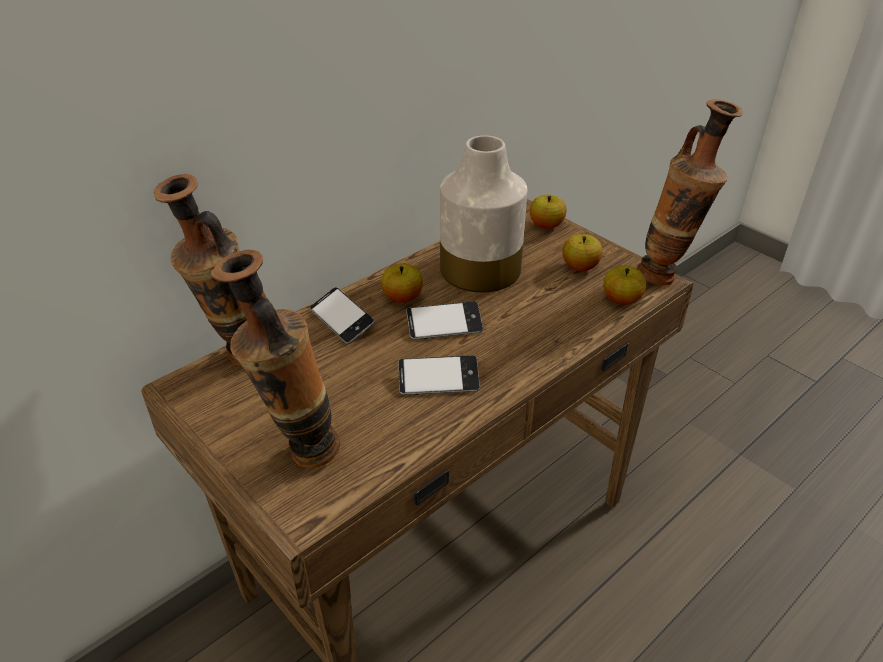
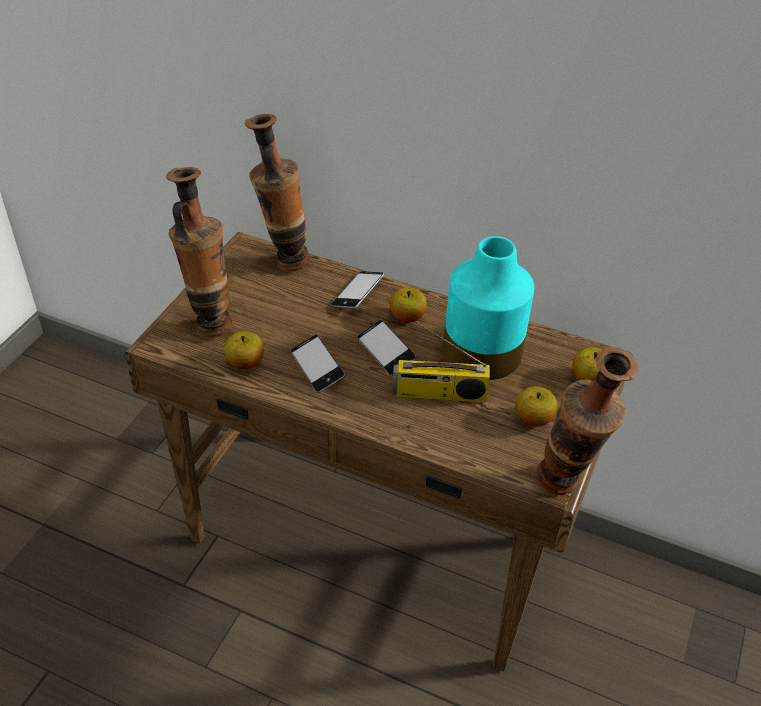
camera: 65 degrees right, 5 degrees up
beige vase [440,135,527,292] -> turquoise vase [443,236,534,380]
apple [603,266,646,305] -> apple moved to [224,331,264,369]
none -> radio [392,321,490,402]

